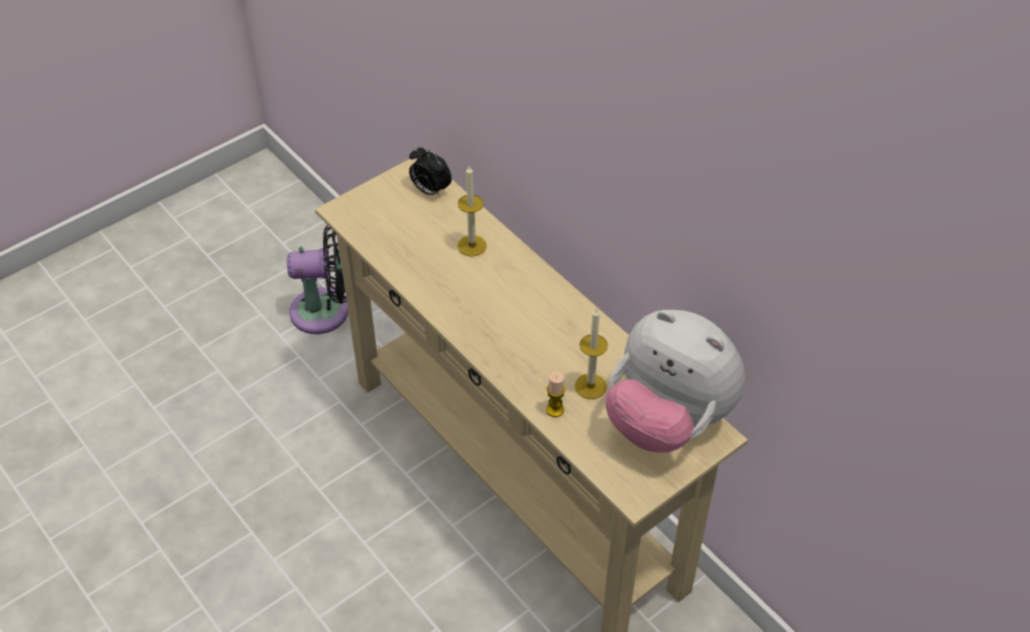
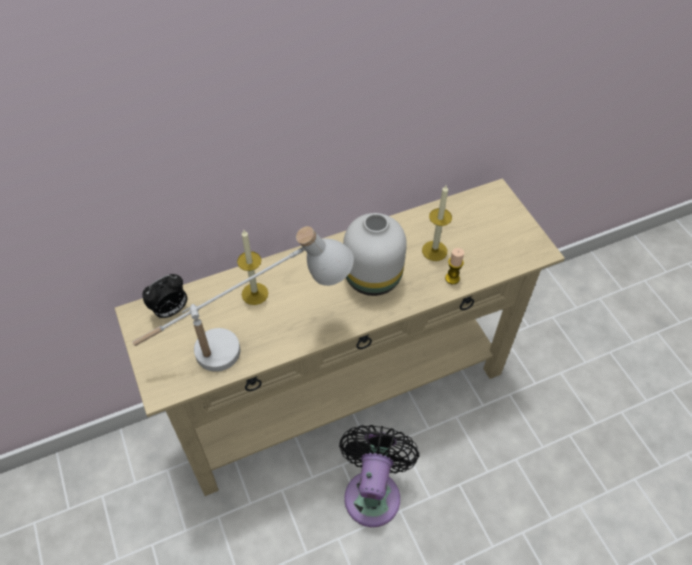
camera: 75 degrees left, 5 degrees up
black fan [287,225,348,334] -> black fan moved to [339,425,420,527]
plush toy [605,310,745,453] -> none
none -> white table lamp [133,226,354,372]
none -> white vase [343,213,407,296]

